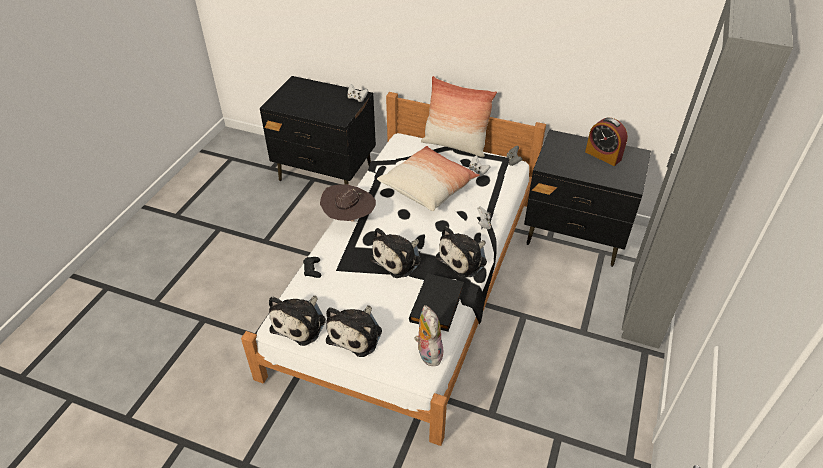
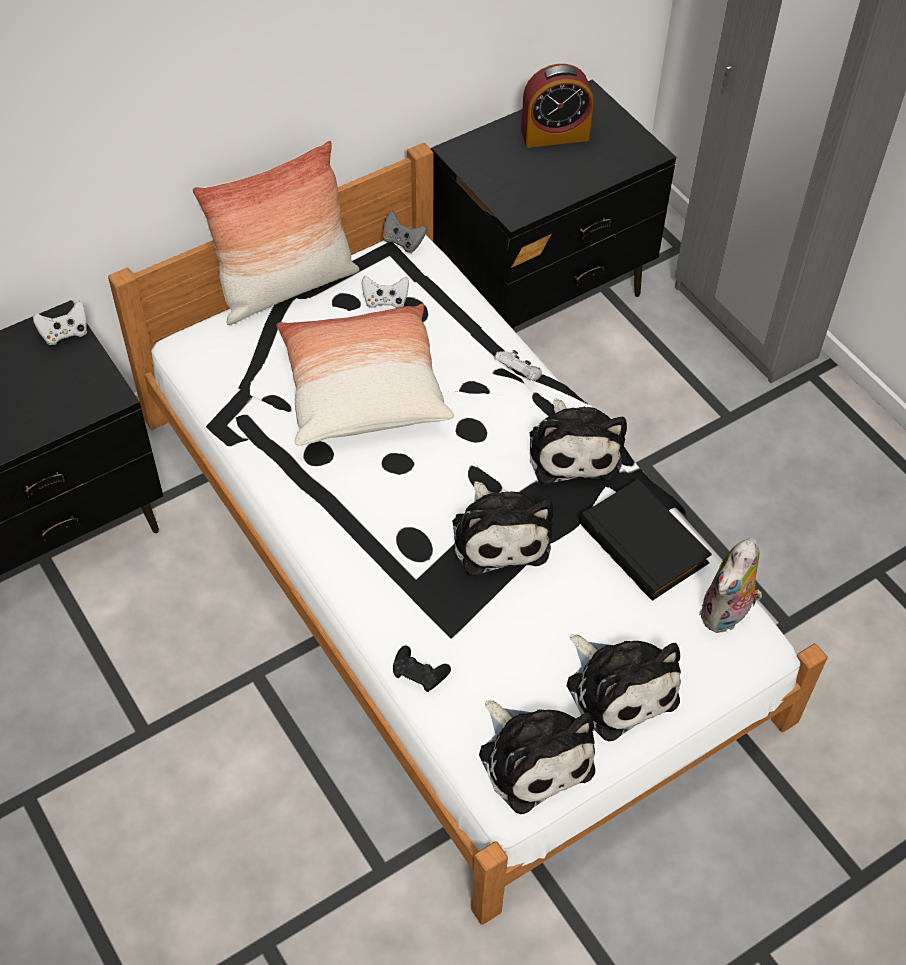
camera: 55 degrees left, 10 degrees up
brown hat [320,184,376,222] -> none
plush toy [415,305,443,366] -> plush toy turned 75 degrees counterclockwise [699,538,762,633]

